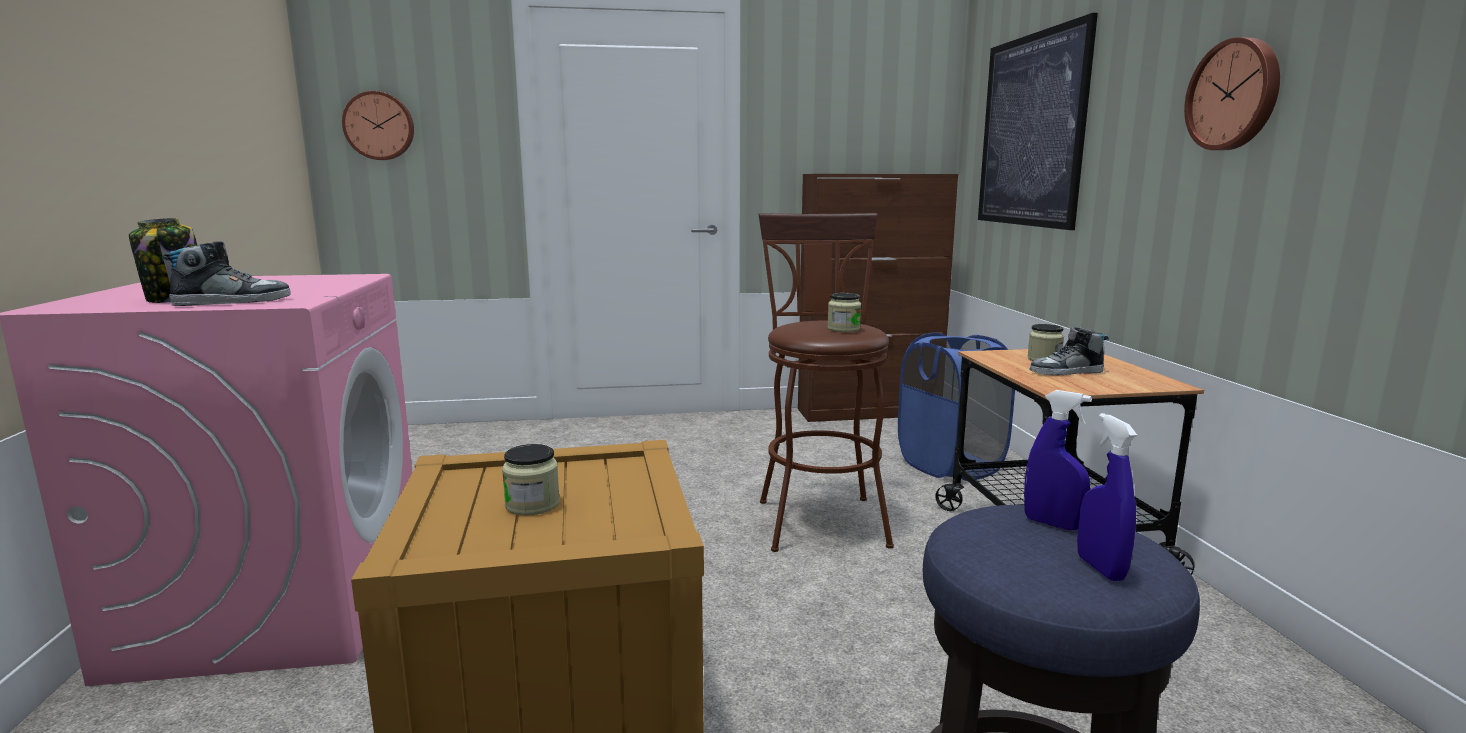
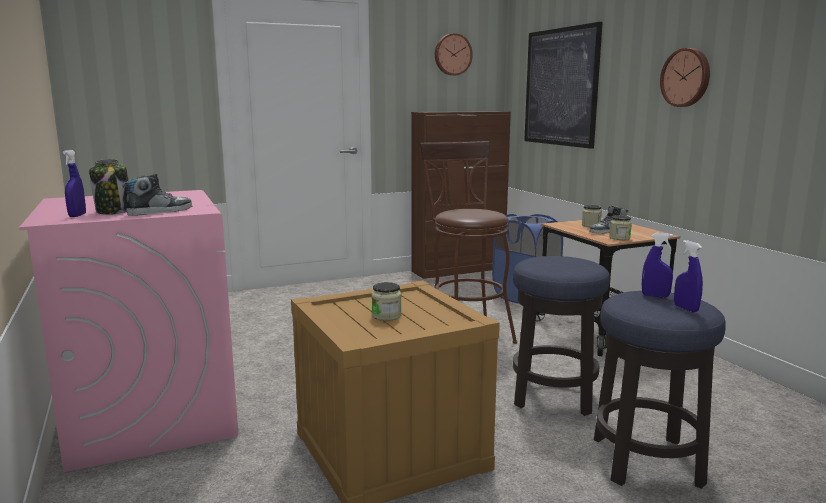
camera: 15 degrees left, 0 degrees up
wall clock [342,91,414,160] -> wall clock moved to [435,33,473,76]
jar [827,293,861,332] -> jar moved to [609,215,632,240]
none -> blue spray bottle [63,150,86,217]
none -> stool [513,256,610,416]

